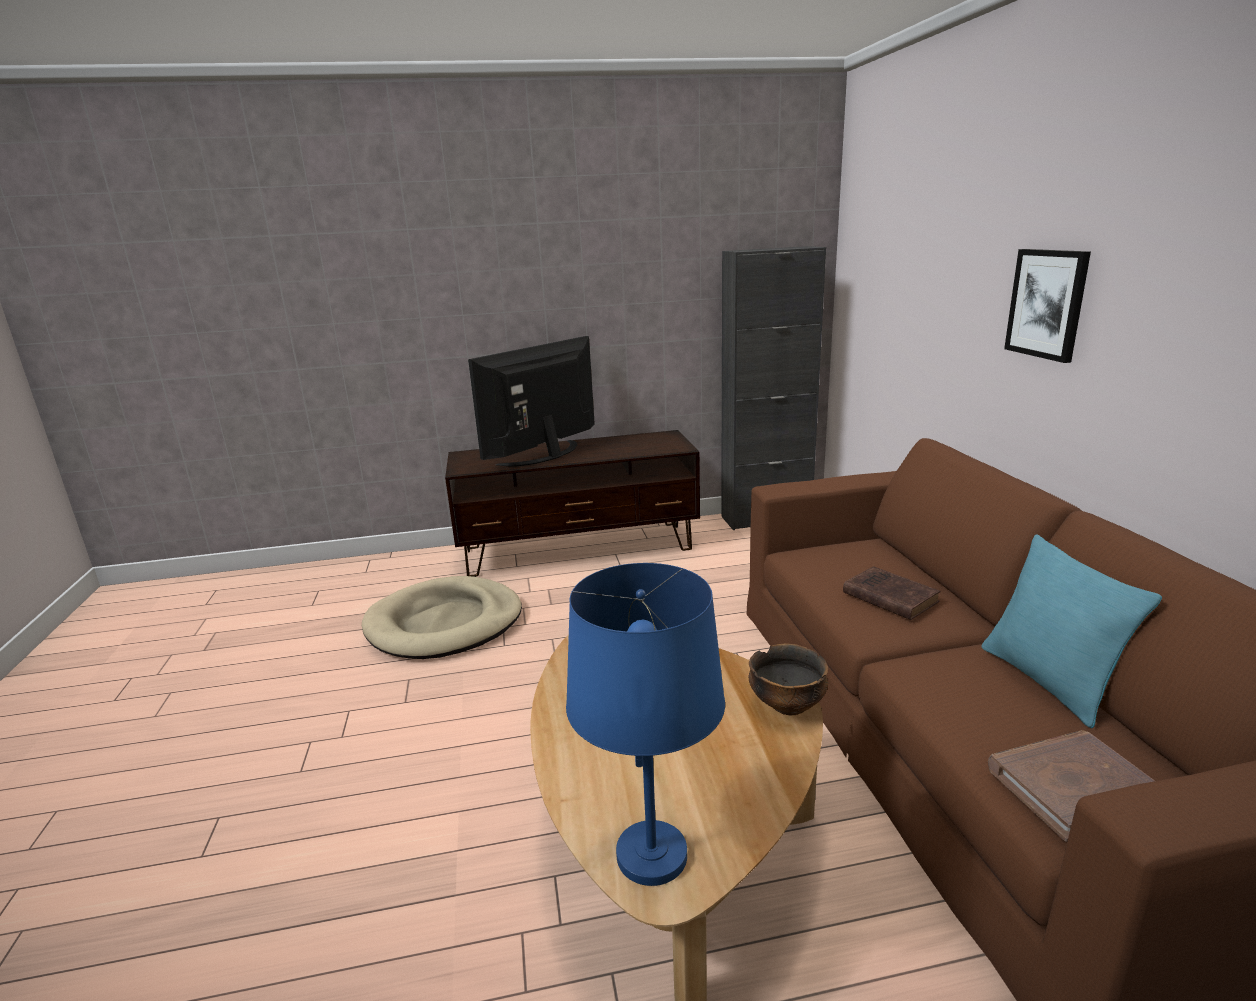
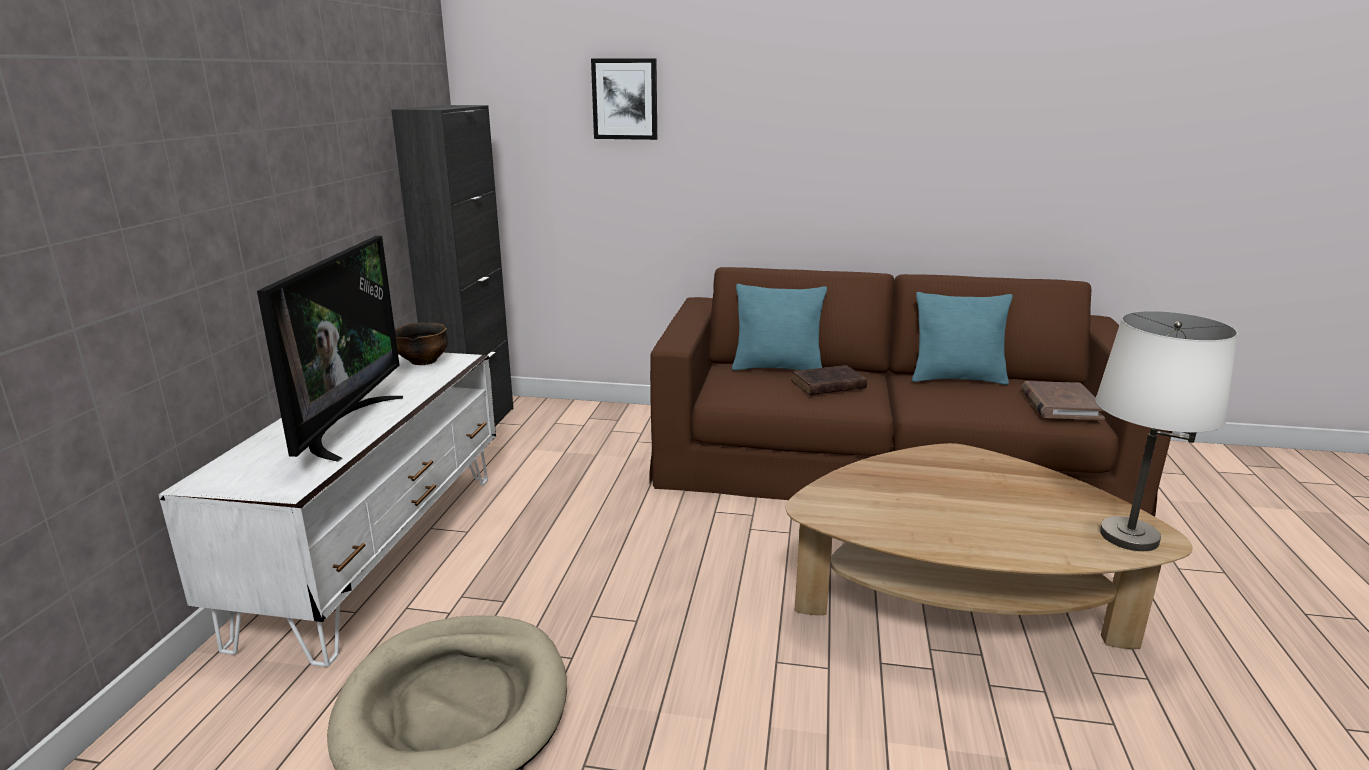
camera: 70 degrees left, 0 degrees up
brown tv stand [445,430,700,577] -> white tv stand [158,353,496,667]
television [468,336,595,466] -> television turned 150 degrees counterclockwise [257,236,403,462]
blue table lamp [566,563,725,886] -> white table lamp [1095,311,1238,551]
bowl [748,644,828,716] -> bowl moved to [395,322,448,365]
picture [1004,249,1091,363] -> picture moved to [591,58,657,140]
none -> turquoise pillow [732,284,827,370]

